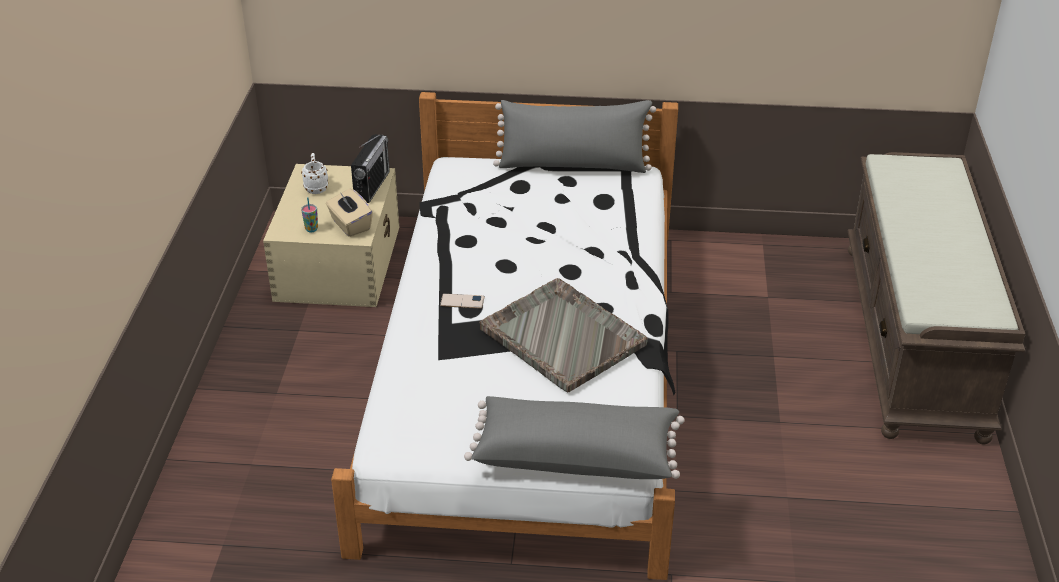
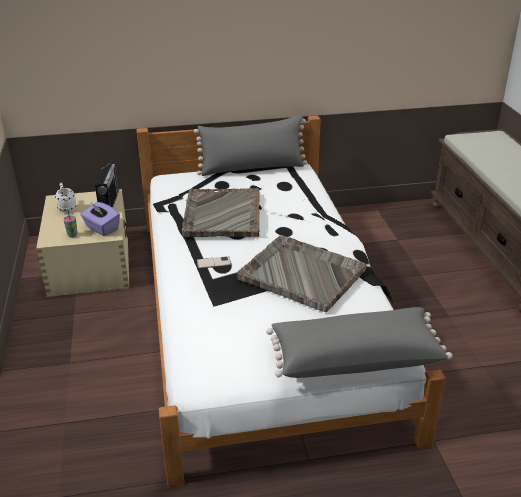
camera: 15 degrees left, 5 degrees down
beige tissue box [326,188,373,237] -> purple tissue box [80,202,120,236]
none -> grey tray [182,188,260,237]

